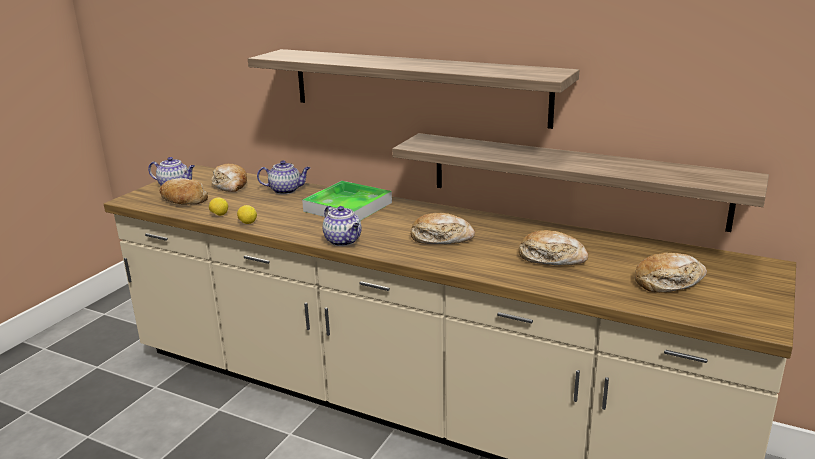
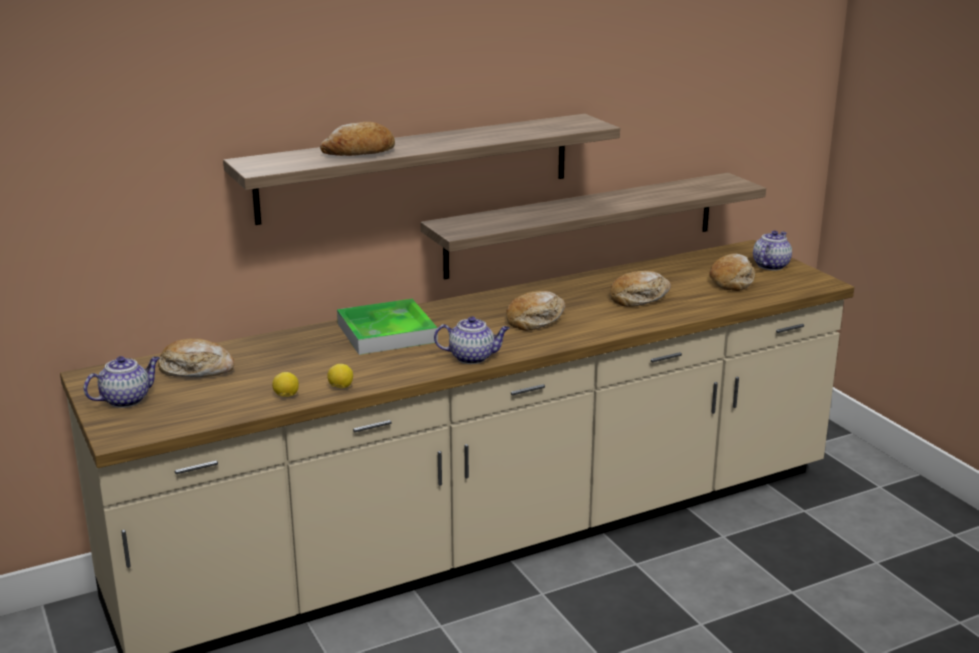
camera: 55 degrees left, 0 degrees up
bread [160,178,208,205] -> bread moved to [320,122,395,156]
teapot [257,160,310,194] -> teapot moved to [753,230,792,271]

